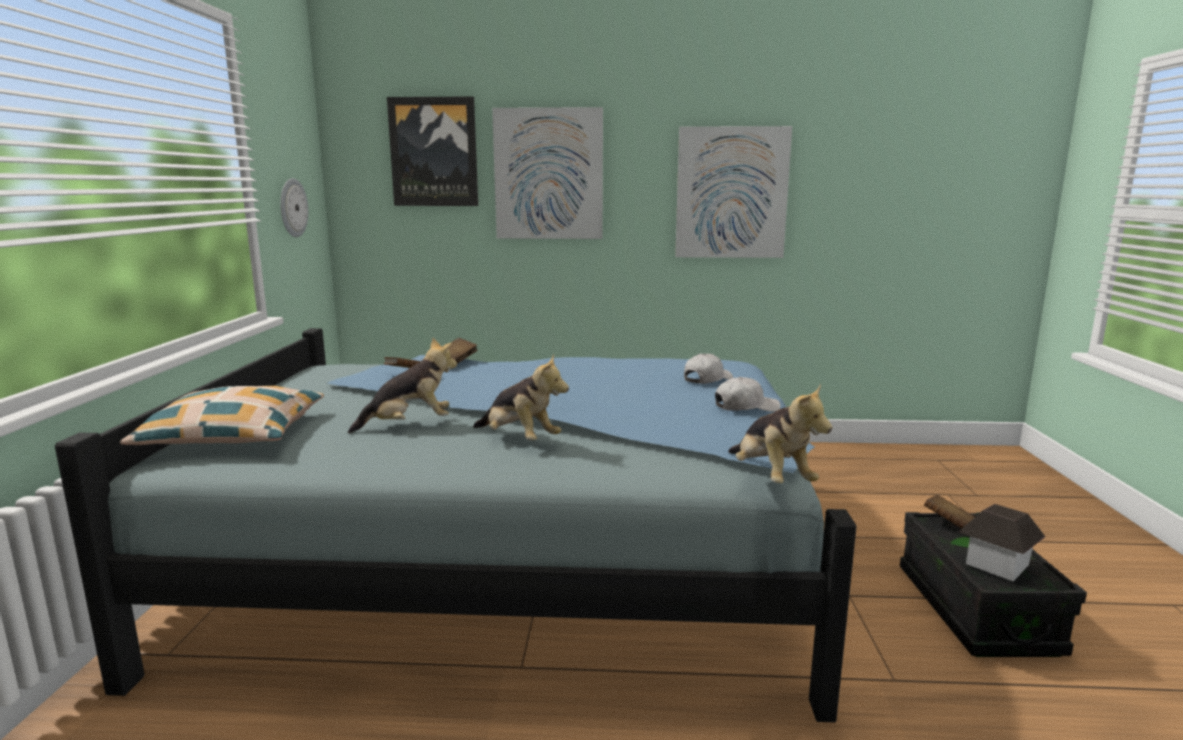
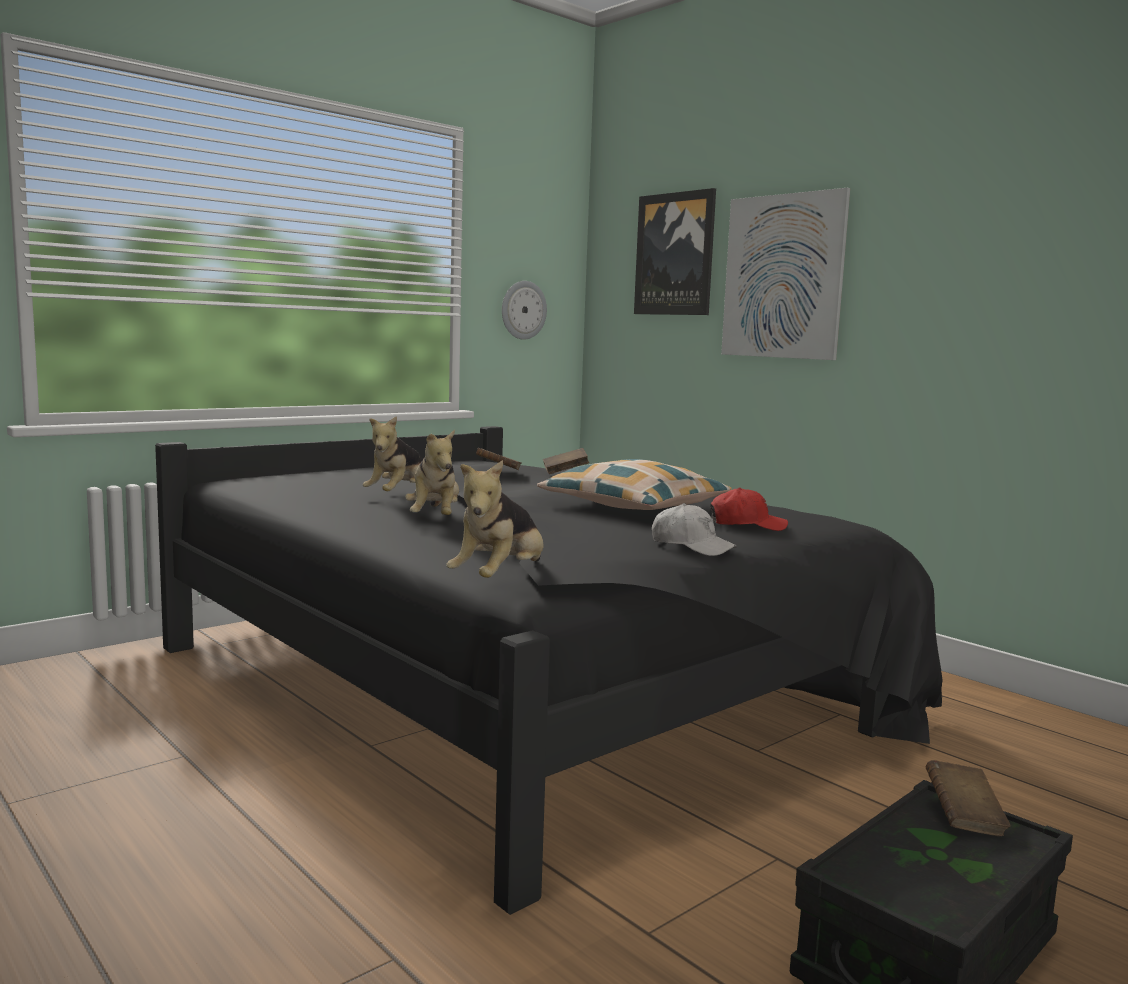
camera: 45 degrees right, 5 degrees down
blue bed [55,328,857,723] -> black bed [155,426,943,915]
pillow [120,386,324,445] -> pillow moved to [537,459,732,510]
plush toy [348,337,457,433] -> plush toy turned 90 degrees clockwise [363,416,423,491]
picture [675,126,792,258] -> none
white cap [684,353,733,384] -> red cap [710,487,788,531]
toy house [959,504,1046,581] -> none

